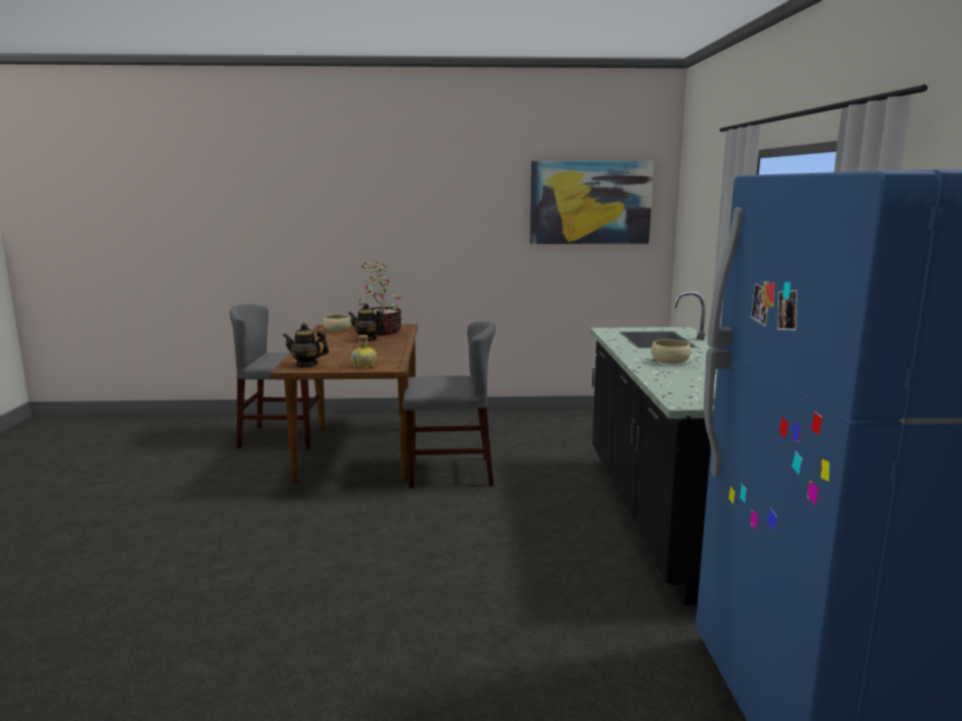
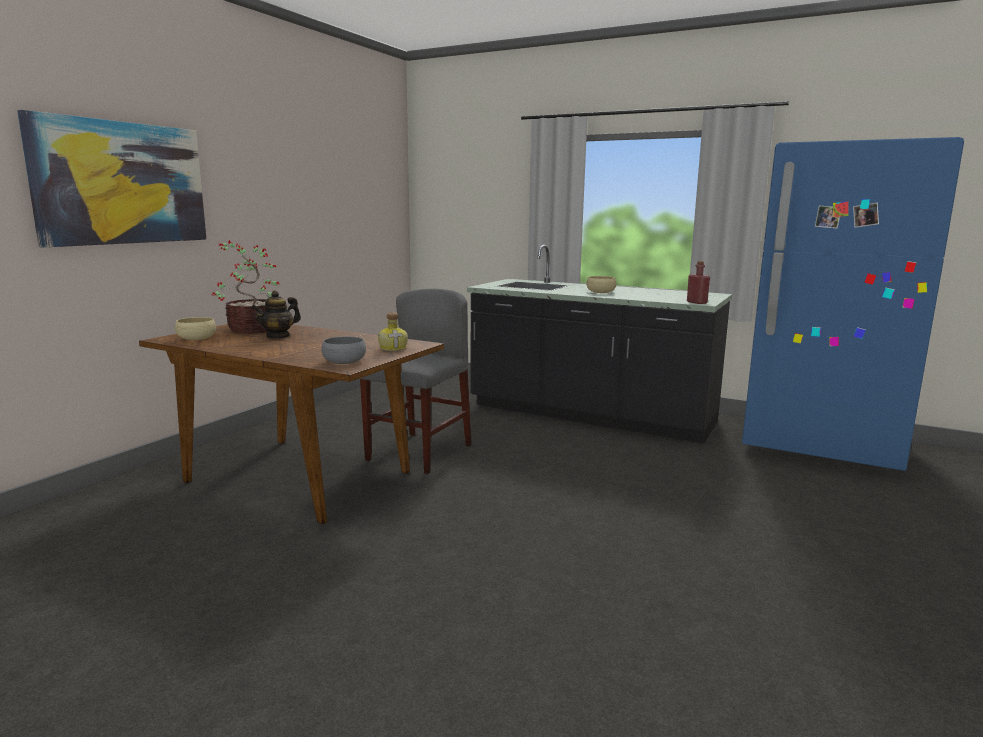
camera: 60 degrees left, 0 degrees up
grey chair [230,304,325,449] -> none
teapot [283,323,329,368] -> grey bowl [321,336,366,364]
picture [530,161,654,244] -> picture moved to [17,110,206,248]
none -> red bottle [687,261,710,304]

